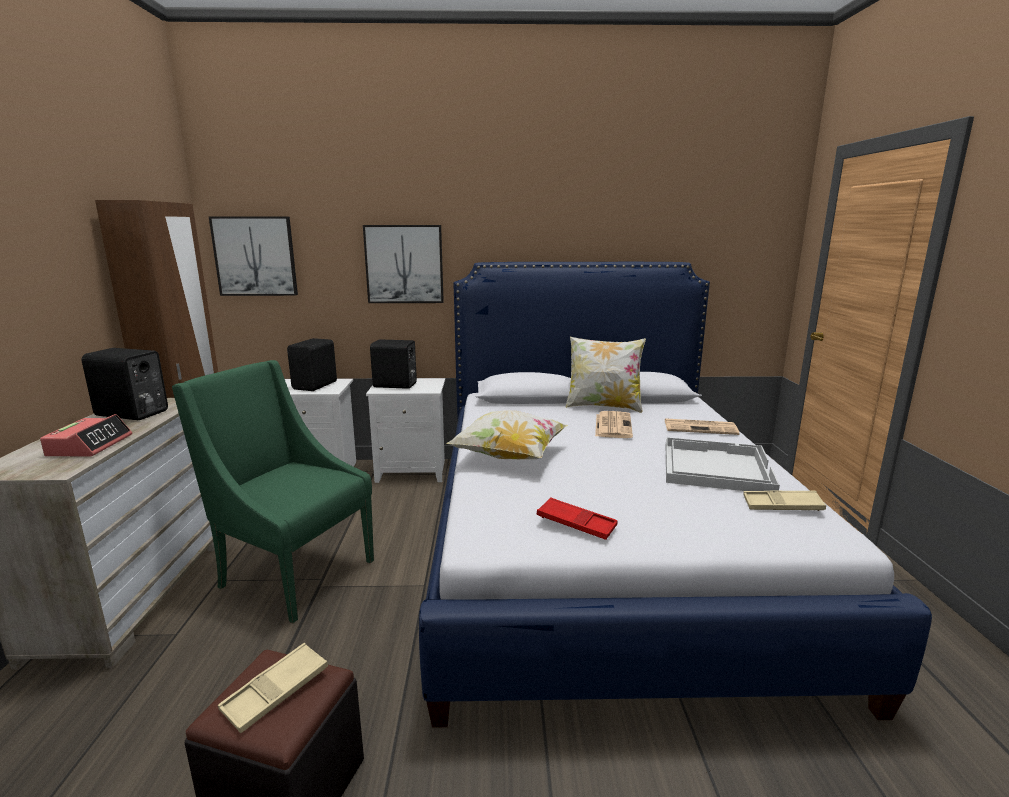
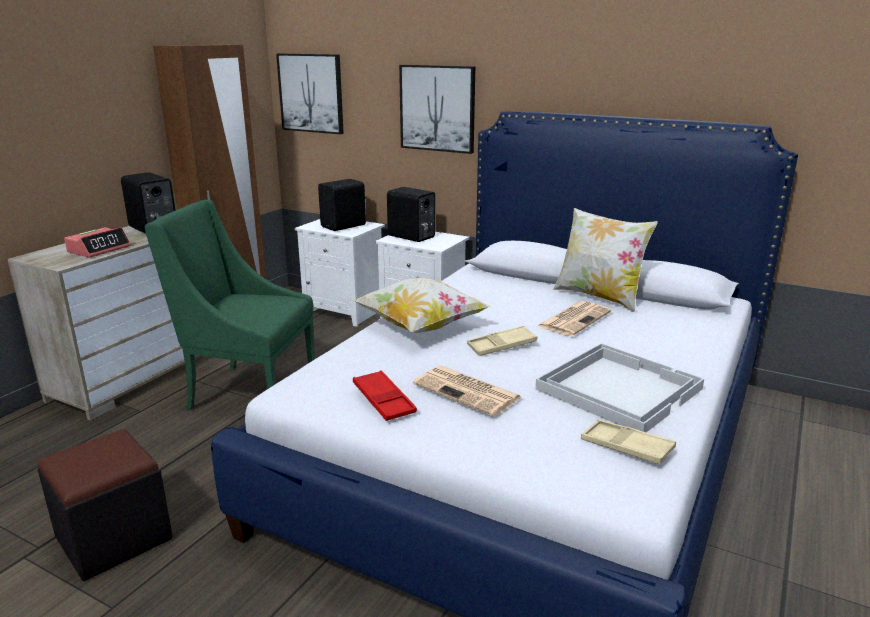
camera: 30 degrees right, 5 degrees up
green armchair [172,360,374,623] -> green armchair turned 45 degrees counterclockwise [145,200,315,410]
beige tray [218,643,328,733] -> beige tray moved to [467,325,537,356]
newspaper [665,418,739,435] -> newspaper moved to [413,366,521,416]

